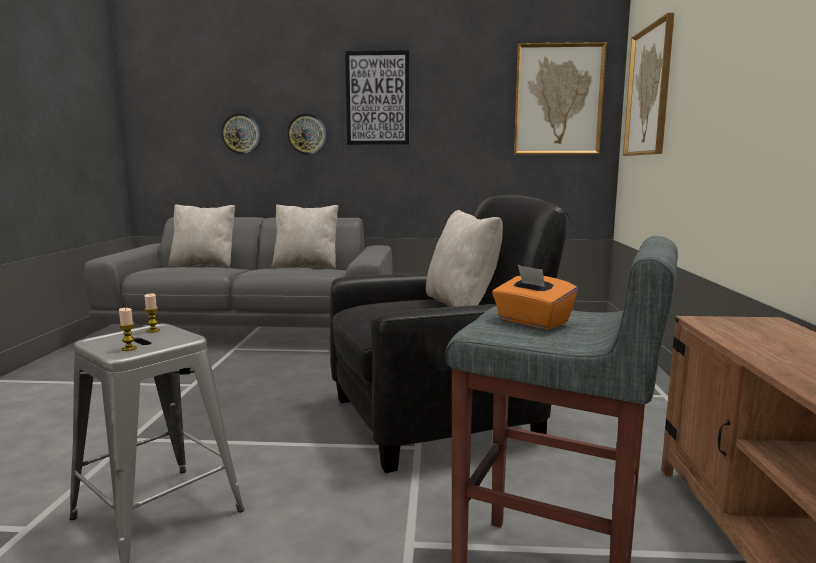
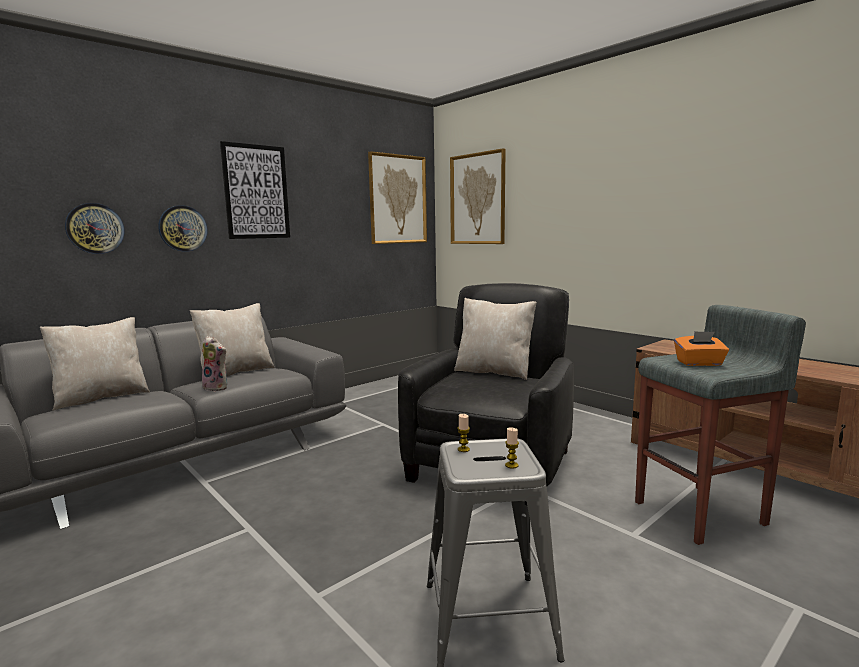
camera: 45 degrees left, 0 degrees up
none -> plush toy [202,336,227,391]

